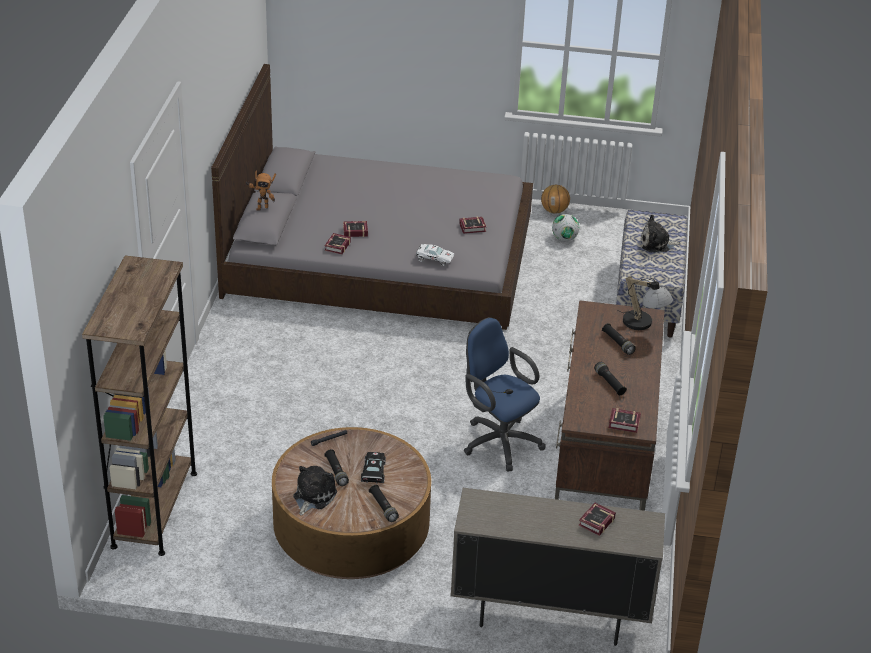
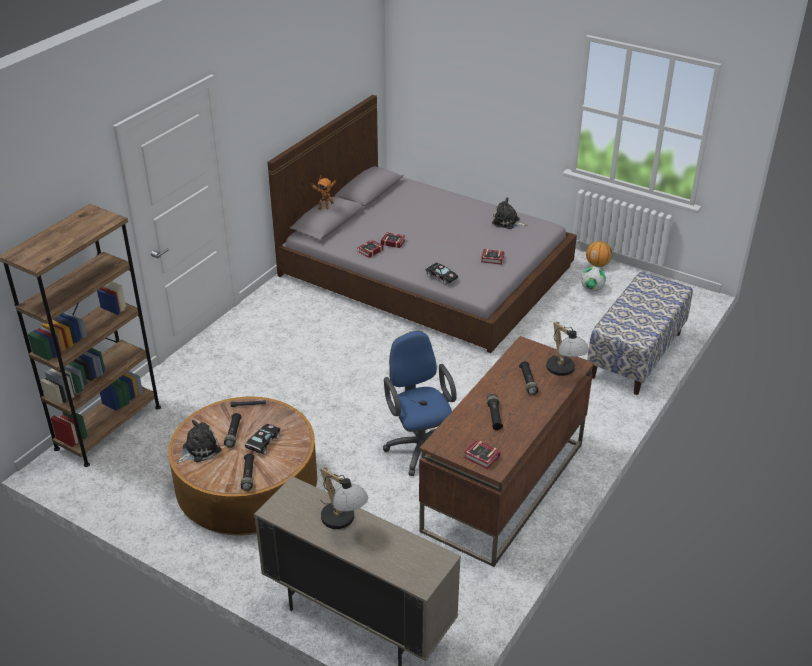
camera: 25 degrees right, 0 degrees up
white toy car [416,244,454,266] -> black toy car [426,262,458,285]
book [578,503,616,536] -> none
plush toy [641,215,681,252] -> plush toy moved to [492,197,527,229]
none -> table lamp [320,467,368,529]

